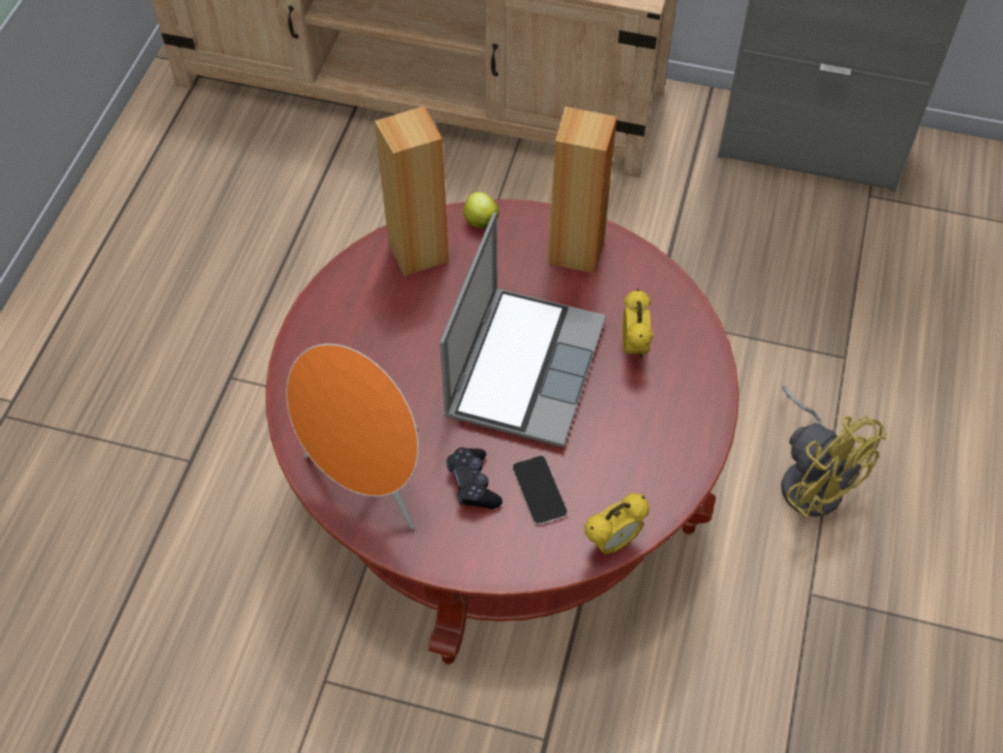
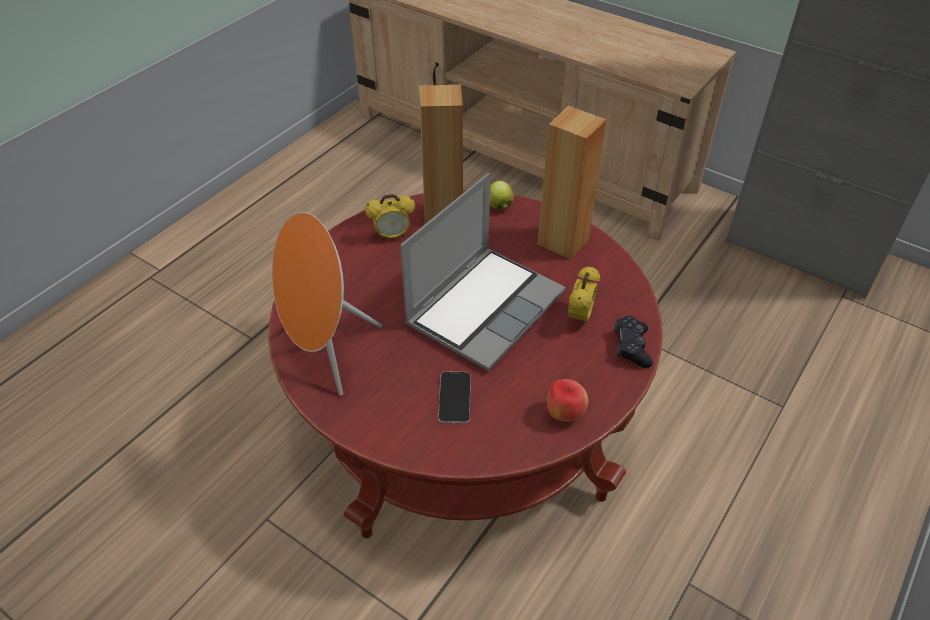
camera: 20 degrees right, 10 degrees down
black game controller [446,447,502,509] -> black game controller moved to [615,316,653,368]
alarm clock [585,493,649,555] -> alarm clock moved to [365,194,415,240]
yellow fan [781,385,887,518] -> none
none -> apple [547,379,588,422]

